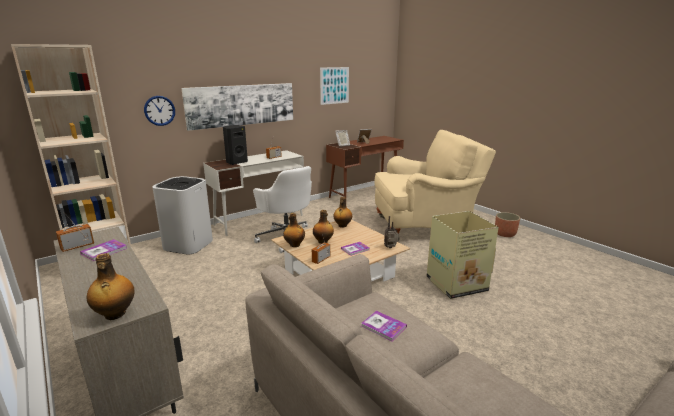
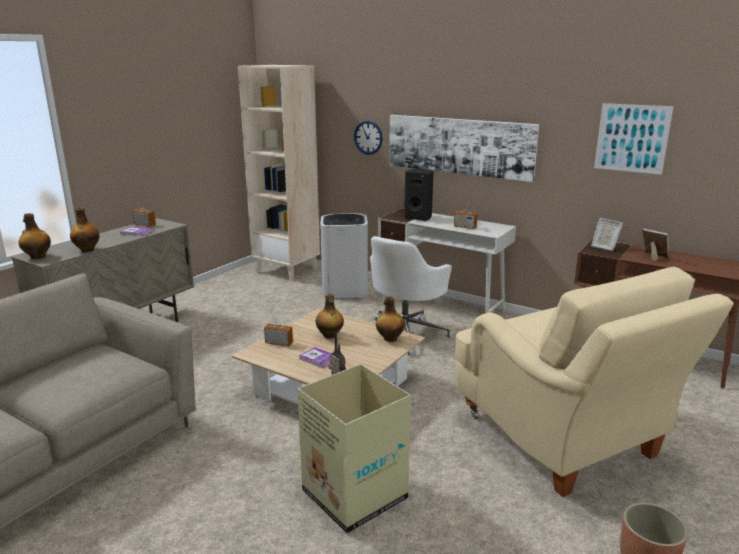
camera: 70 degrees right, 0 degrees up
bottle [283,213,305,247] -> bottle moved to [70,207,99,252]
book [361,311,407,341] -> none

